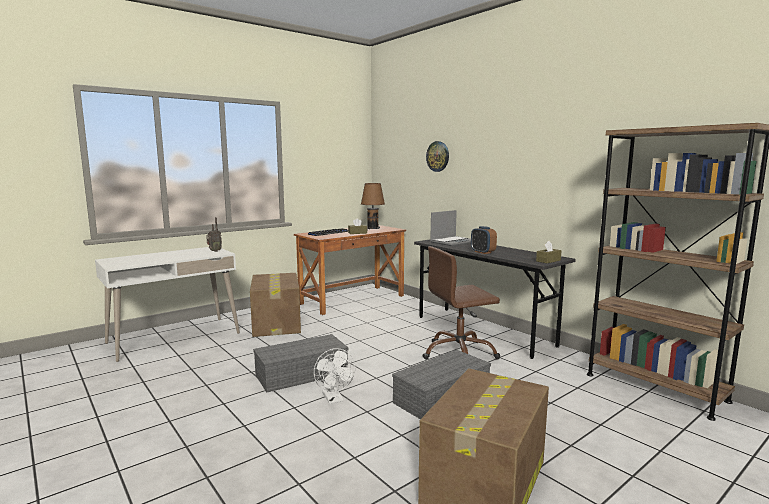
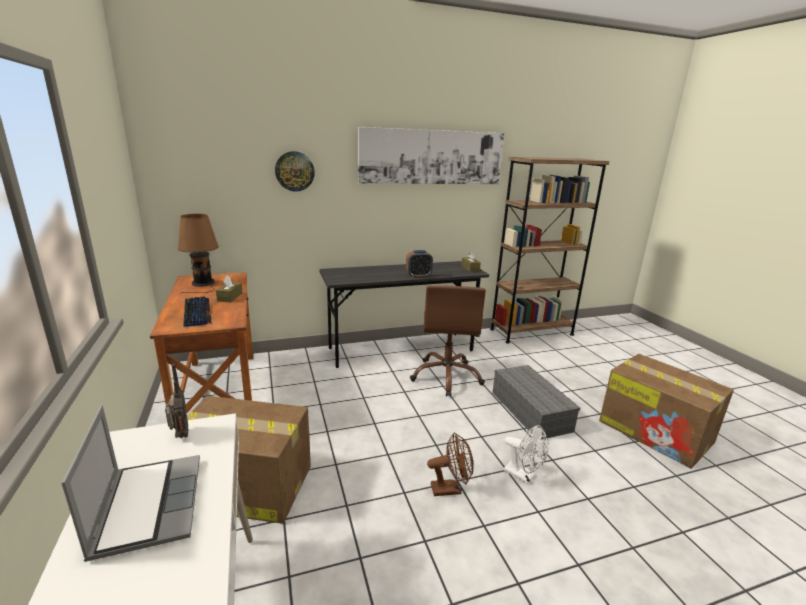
camera: 70 degrees left, 10 degrees up
grey storage box [253,334,348,393] -> brown fan [427,433,474,496]
white fan [314,348,355,404] -> white fan turned 45 degrees clockwise [504,425,549,484]
laptop [430,210,471,246] -> laptop moved to [62,405,200,562]
none -> picture [358,127,504,184]

